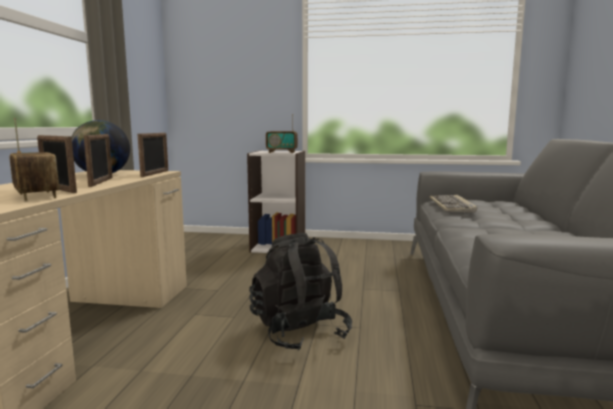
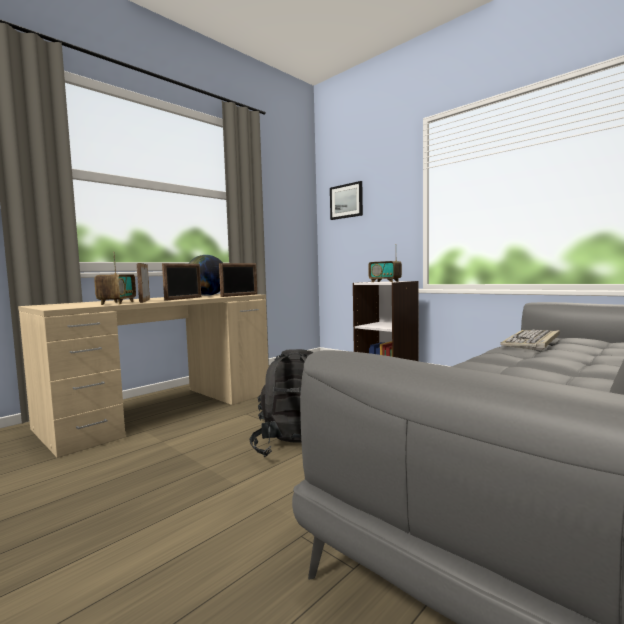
camera: 35 degrees right, 5 degrees down
none -> picture [330,181,363,220]

